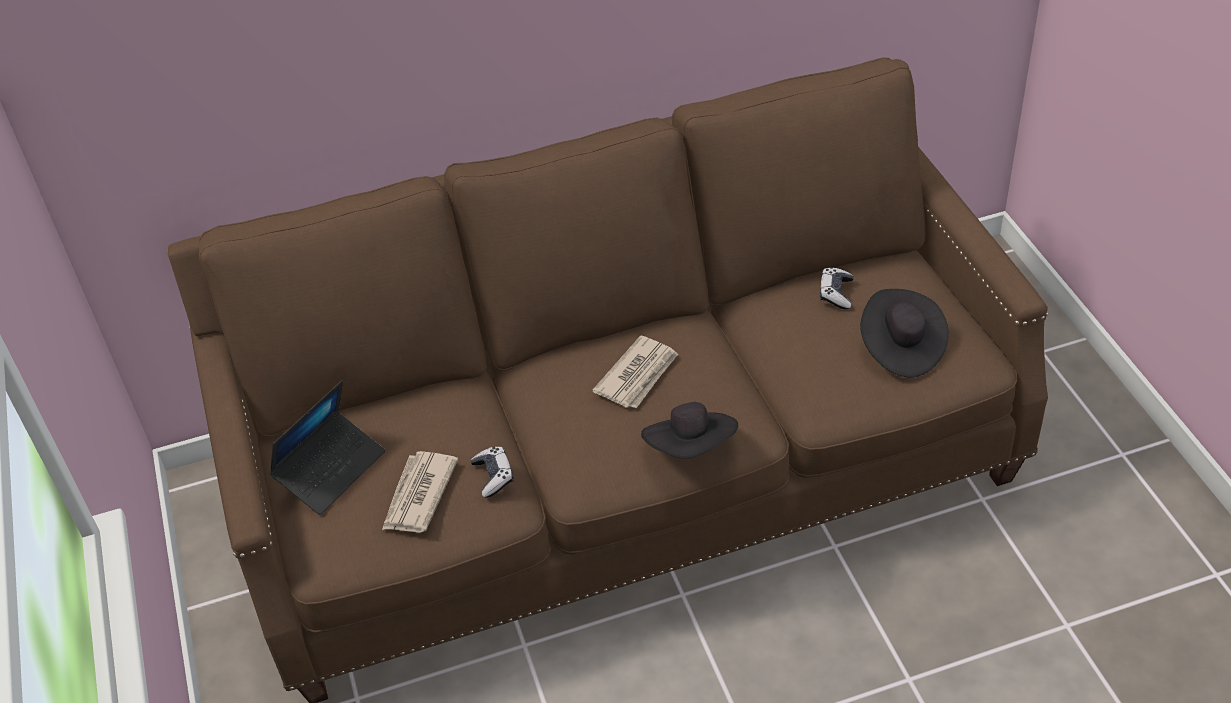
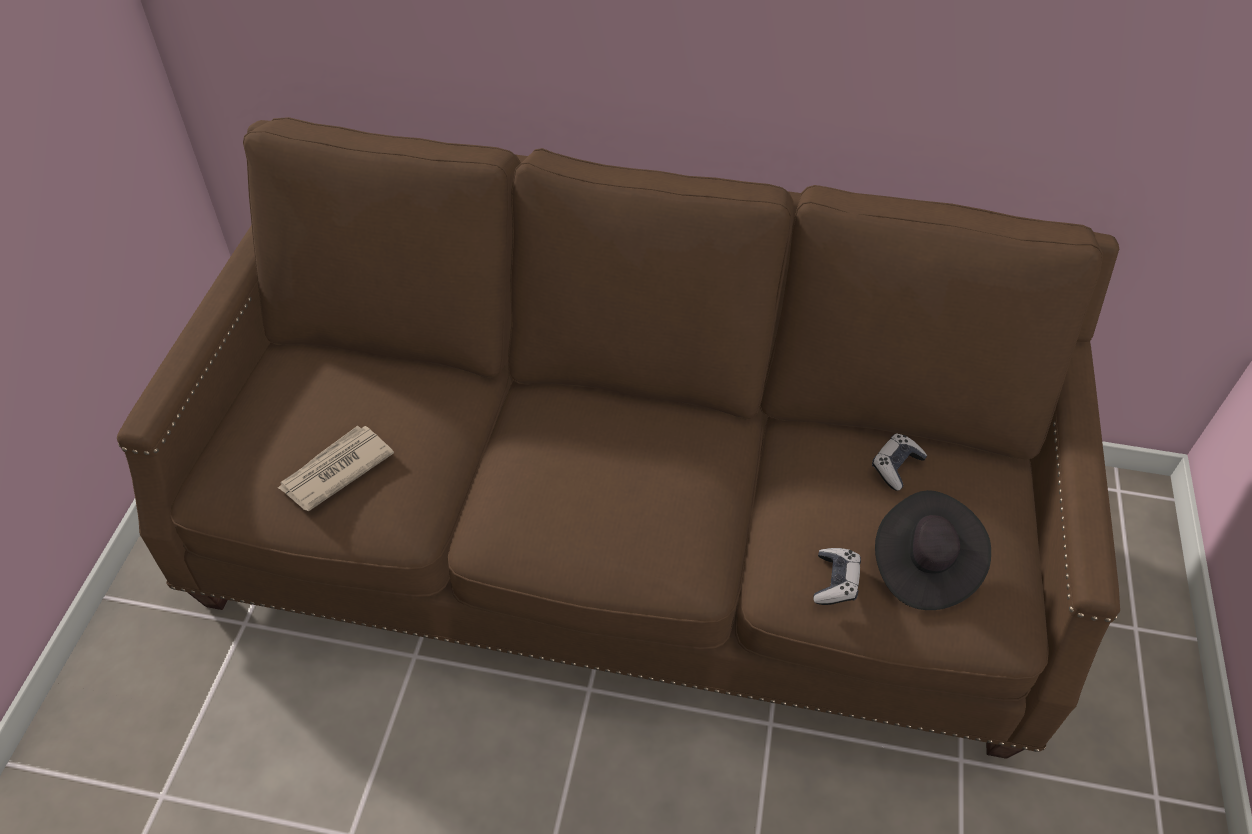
camera: 25 degrees right, 5 degrees up
laptop [269,380,385,515] -> none
game controller [471,446,514,498] -> game controller moved to [813,548,861,605]
newspaper [592,335,678,408] -> none
black hat [641,402,738,459] -> none

